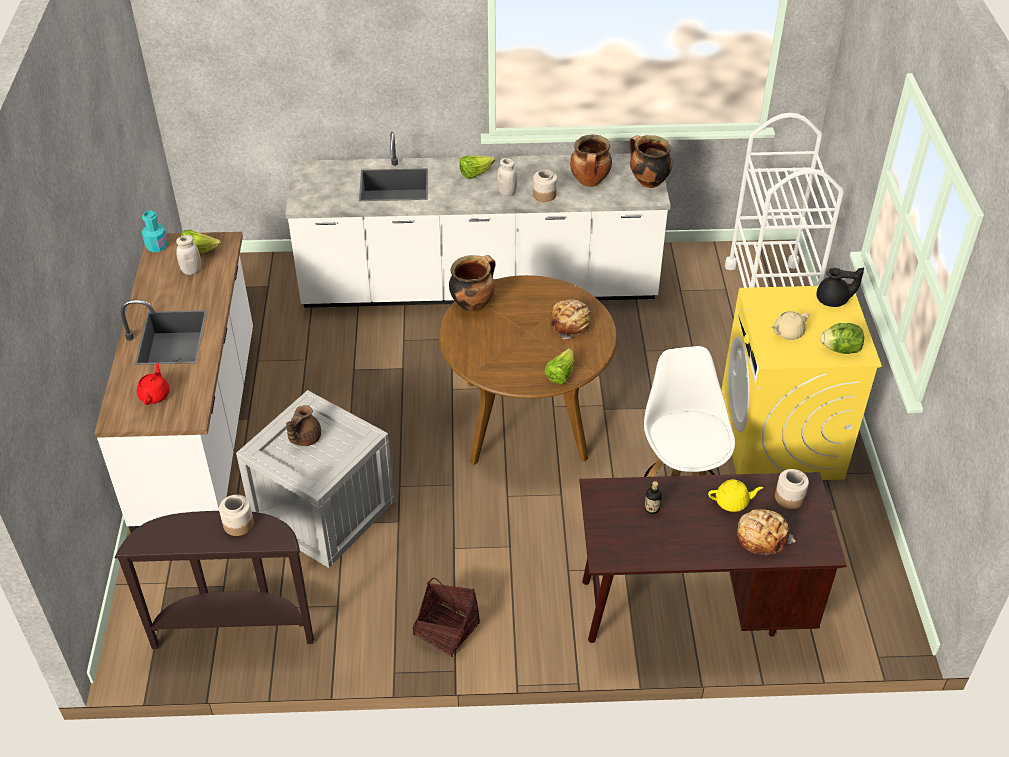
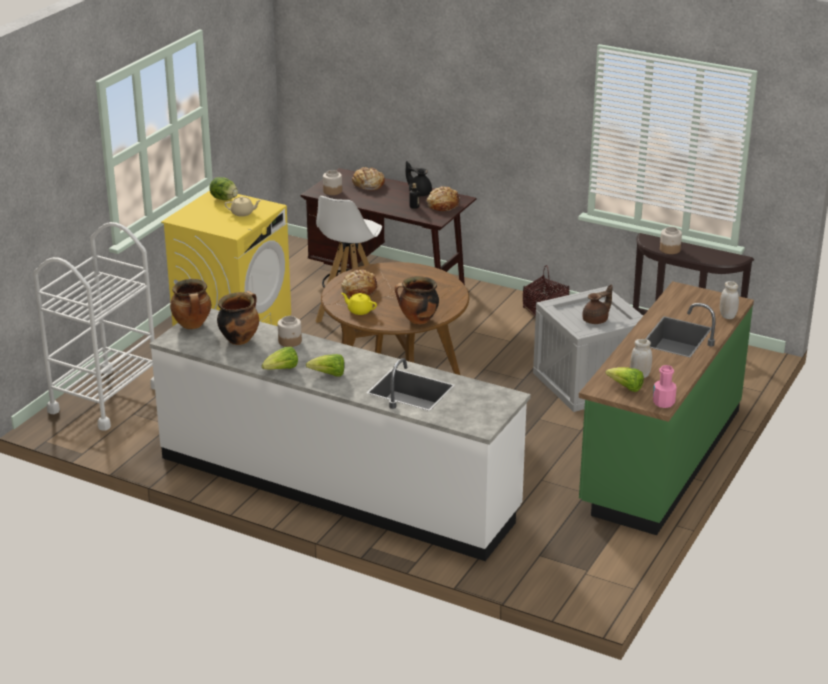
camera: 150 degrees left, 15 degrees down
white counter [95,232,253,533] -> green counter [579,281,754,535]
red teapot [137,363,170,405] -> none
turquoise bottle [142,210,168,252] -> pink bottle [653,365,677,408]
white jar [497,158,517,196] -> white jar moved to [720,281,739,319]
lettuce [544,348,574,384] -> lettuce moved to [262,347,298,369]
yellow teapot [708,480,763,512] -> yellow teapot moved to [341,293,377,315]
black teapot [817,267,864,307] -> black teapot moved to [406,161,432,196]
none -> bread [427,186,460,211]

